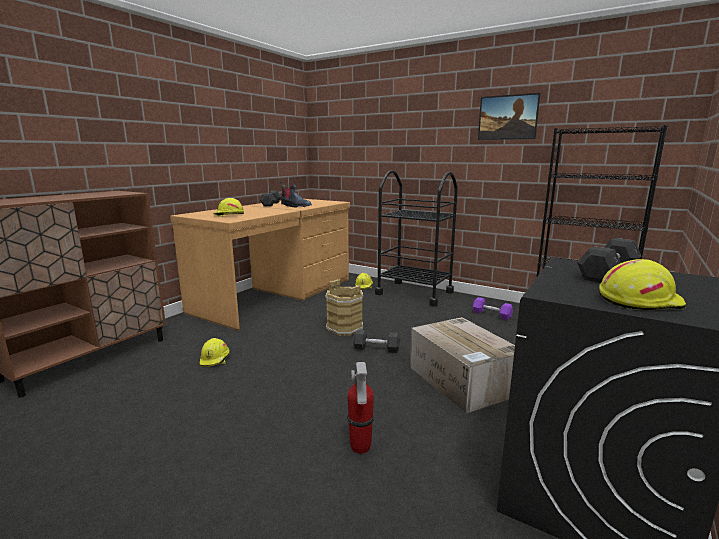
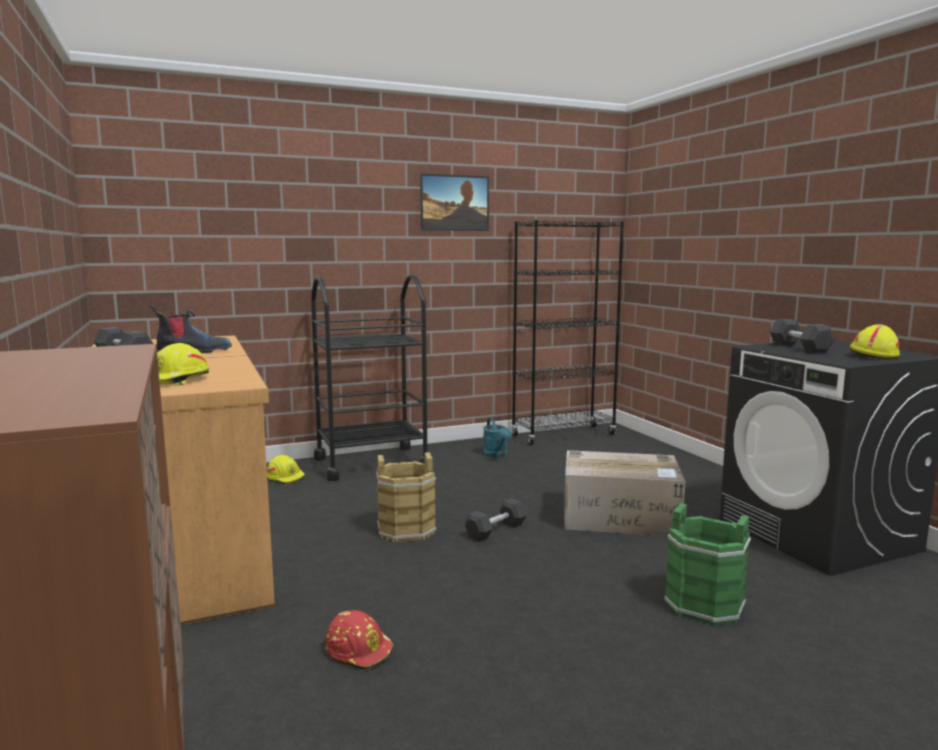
camera: 55 degrees left, 5 degrees down
yellow hard hat [199,338,230,367] -> red hard hat [326,610,393,670]
fire extinguisher [347,362,374,454] -> green bucket [664,503,751,626]
purple dumbbell [473,297,513,320] -> turquoise watering can [483,418,512,458]

